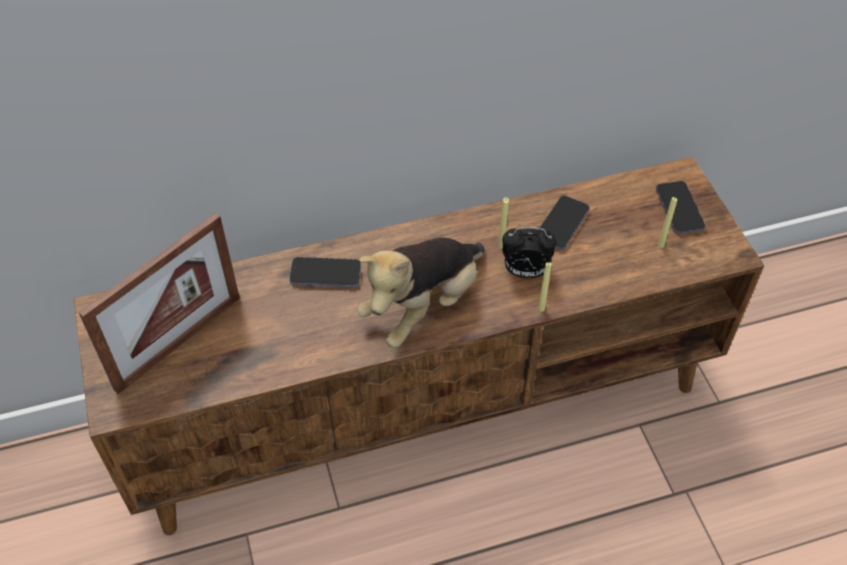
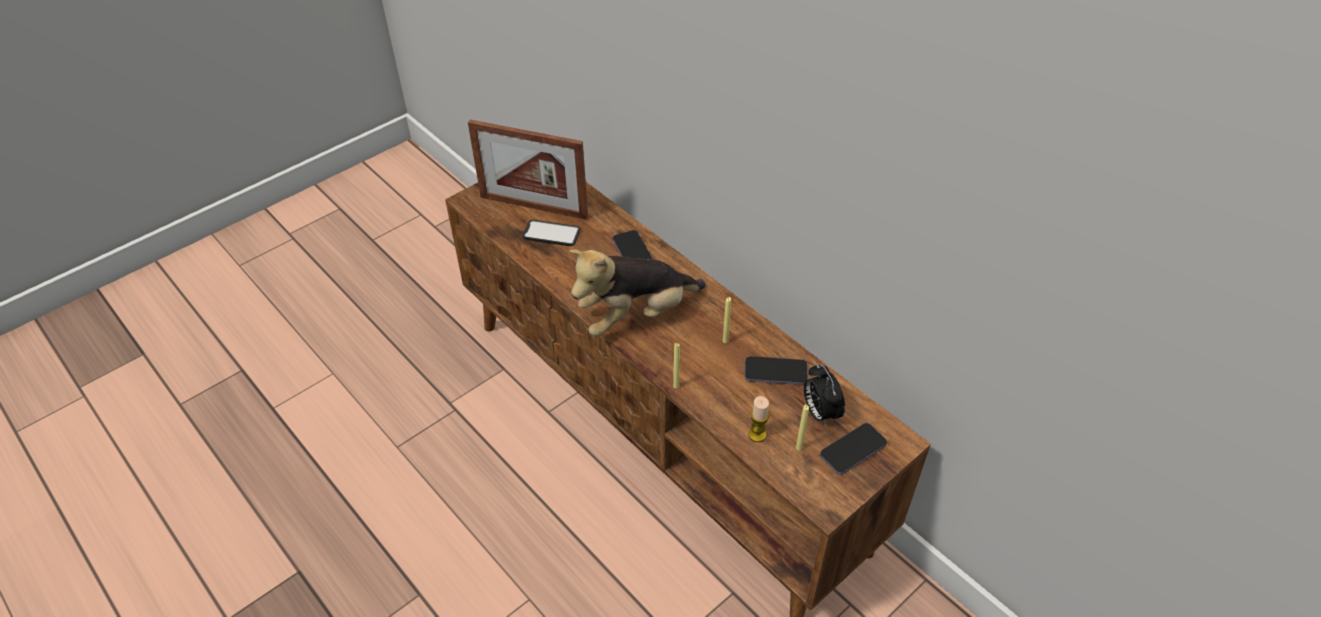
camera: 65 degrees right, 5 degrees down
plush toy [358,238,485,348] -> plush toy turned 45 degrees counterclockwise [569,249,706,336]
alarm clock [502,227,556,278] -> alarm clock moved to [804,365,845,426]
none -> phone [522,220,581,246]
none -> candle [748,396,769,442]

